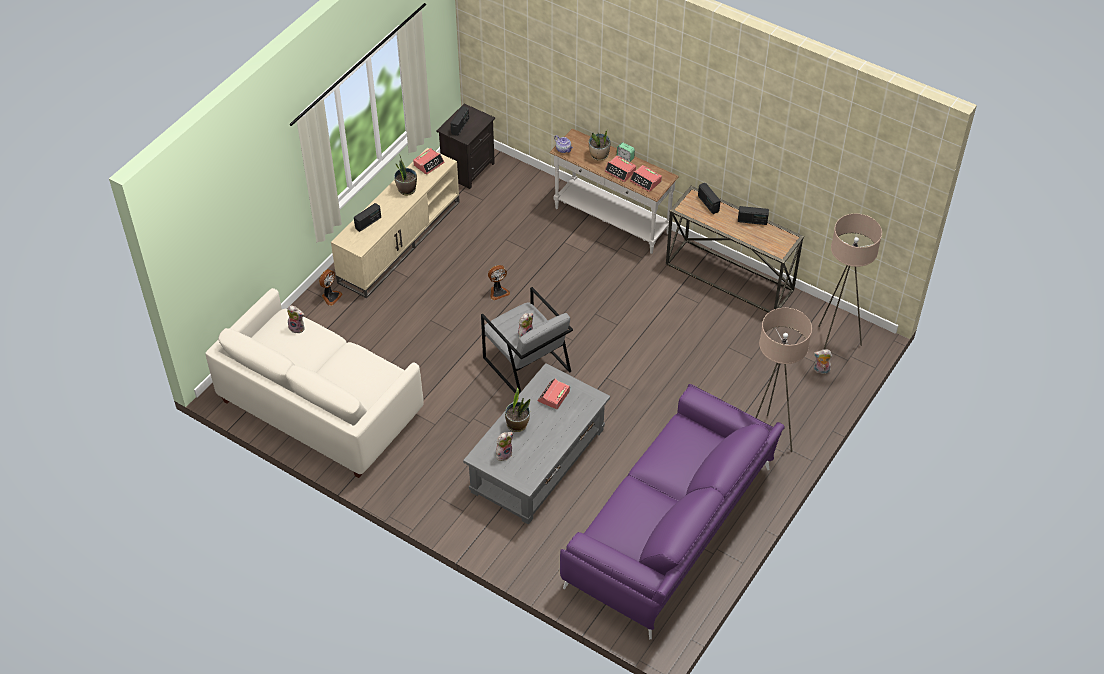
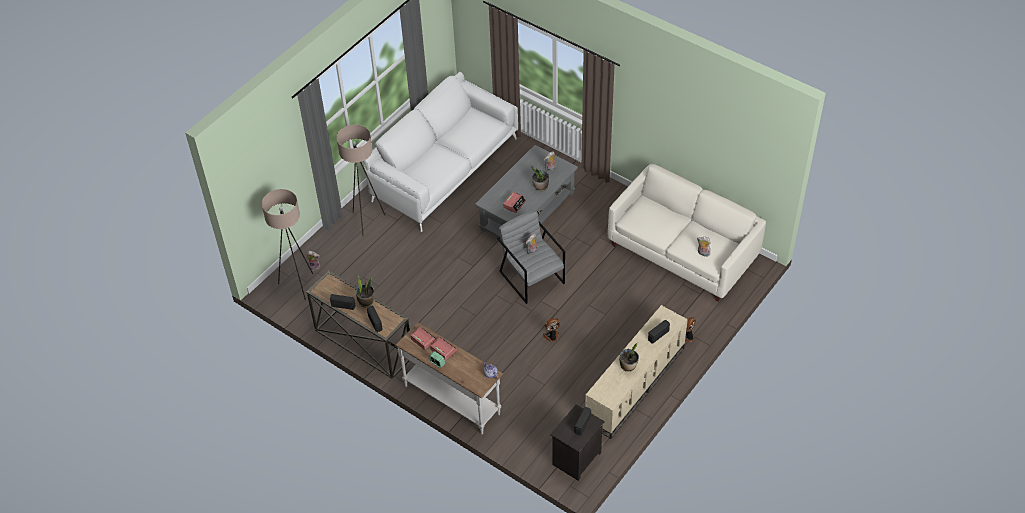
camera: 175 degrees left, 0 degrees up
alarm clock [413,148,444,175] -> none
purple sofa [560,384,785,640] -> white sofa [363,72,518,232]
potted plant [588,130,610,161] -> potted plant moved to [356,276,375,307]

